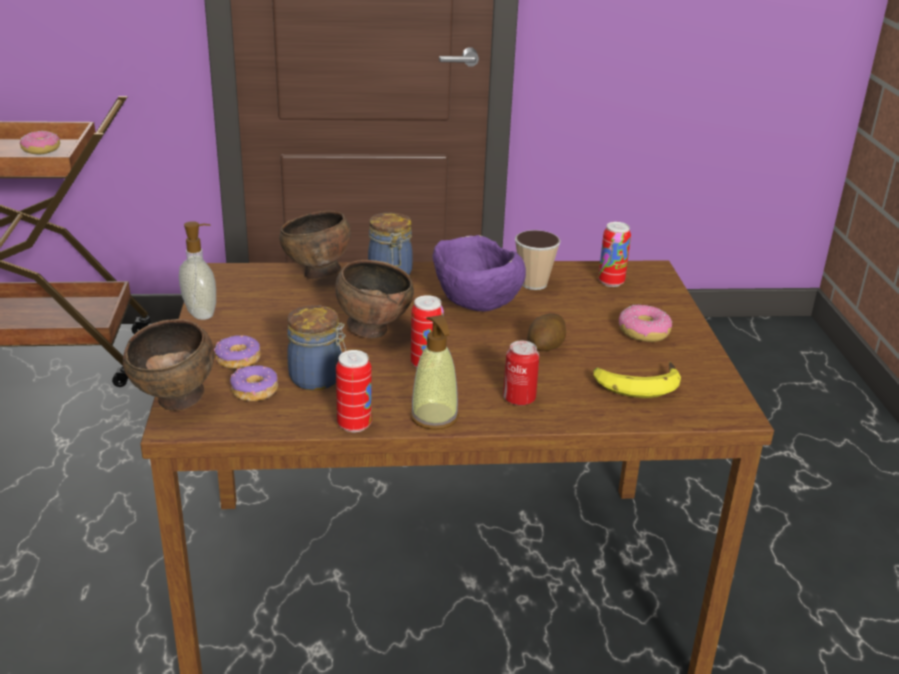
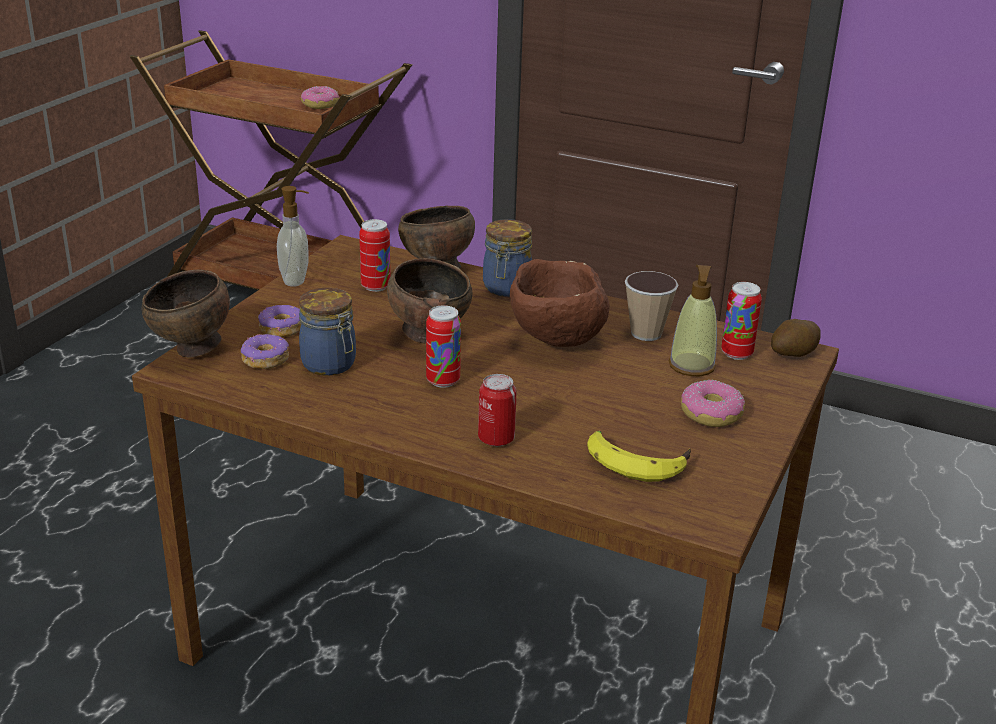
camera: 30 degrees right, 0 degrees up
can [336,350,372,432] -> can moved to [359,219,390,292]
soap dispenser [410,315,459,430] -> soap dispenser moved to [669,265,717,376]
purple bowl [432,235,526,311] -> brown bowl [510,259,610,347]
potato [527,313,566,351] -> potato moved to [771,319,821,357]

